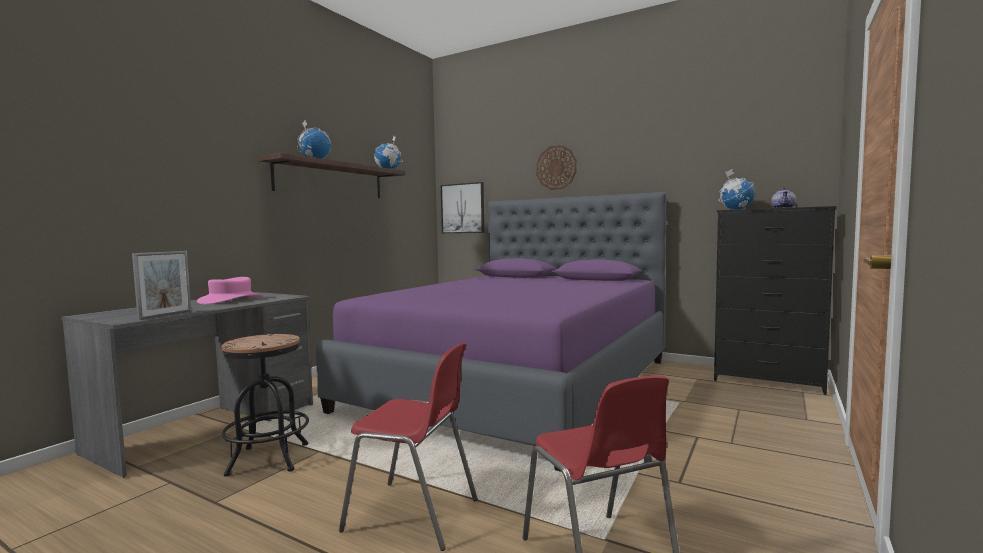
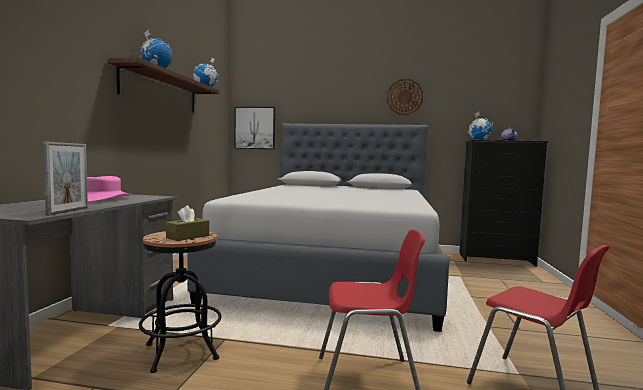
camera: 20 degrees left, 0 degrees up
purple bed [316,192,667,472] -> grey bed [187,123,450,332]
wall clock [536,145,577,190] -> wall clock moved to [387,79,423,115]
none -> brown tissue box [166,205,209,241]

